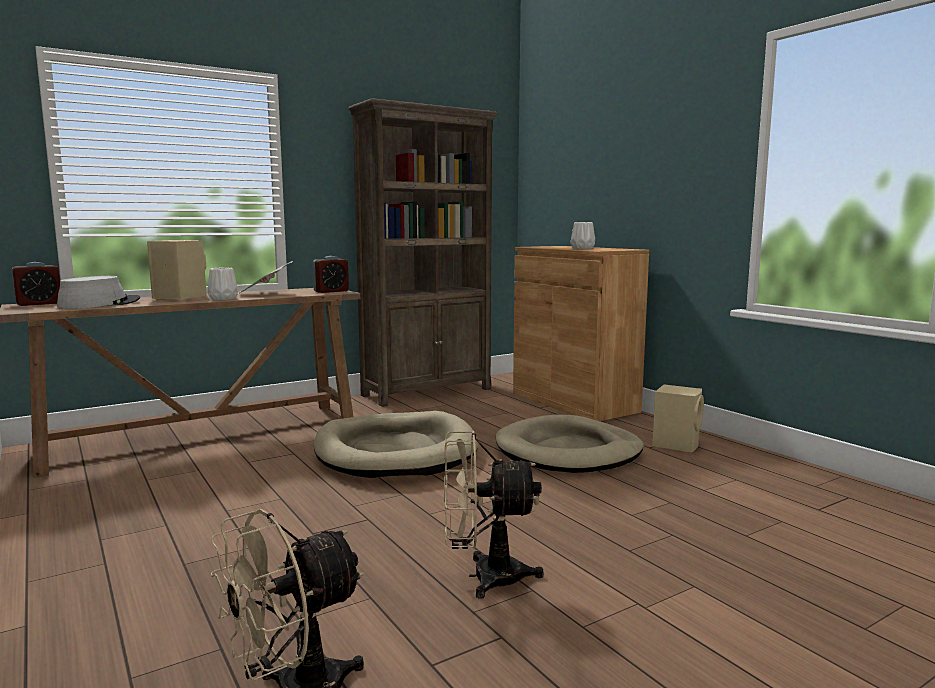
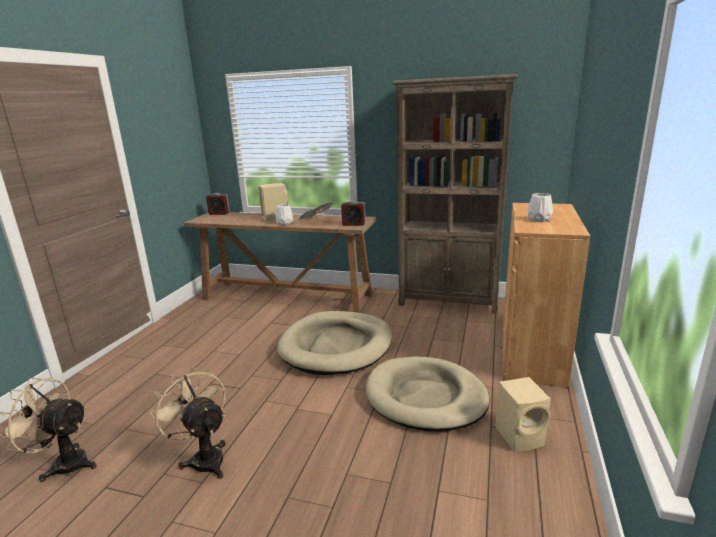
camera: 50 degrees right, 10 degrees up
grey hat [57,276,140,309] -> none

